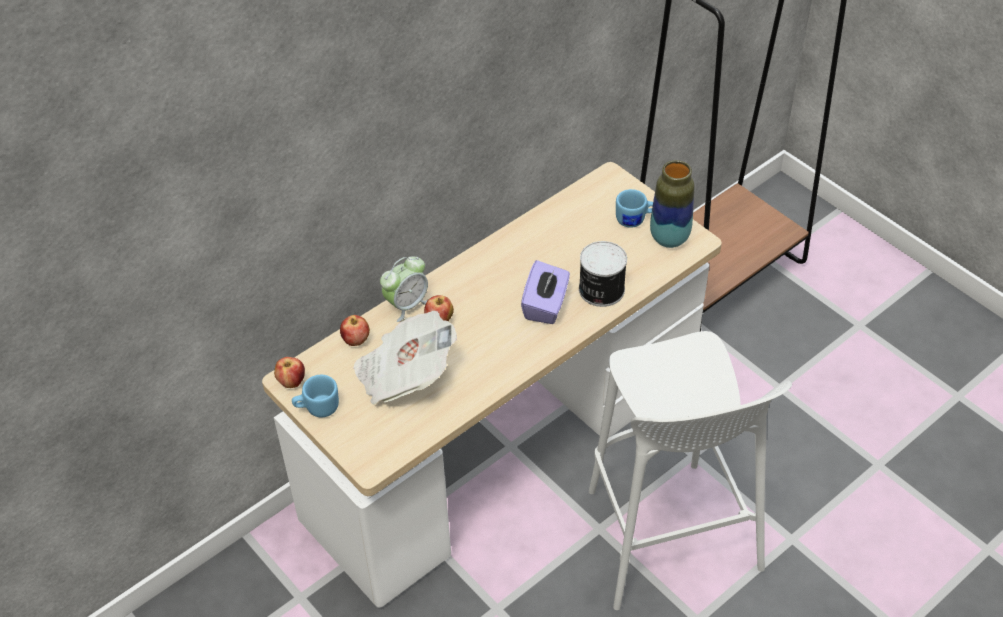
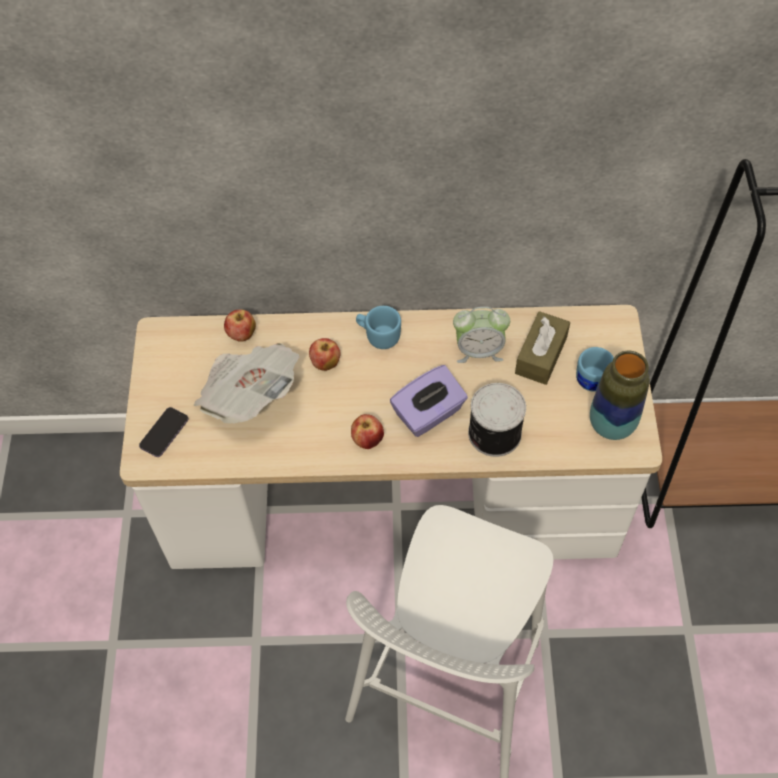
camera: 40 degrees right, 10 degrees up
apple [274,357,305,388] -> apple moved to [351,414,384,449]
blue mug [292,375,339,417] -> blue mug moved to [356,306,401,349]
alarm clock [380,256,428,322] -> alarm clock moved to [453,307,510,363]
none -> phone [139,407,189,457]
none -> brown tissue box [515,311,570,385]

